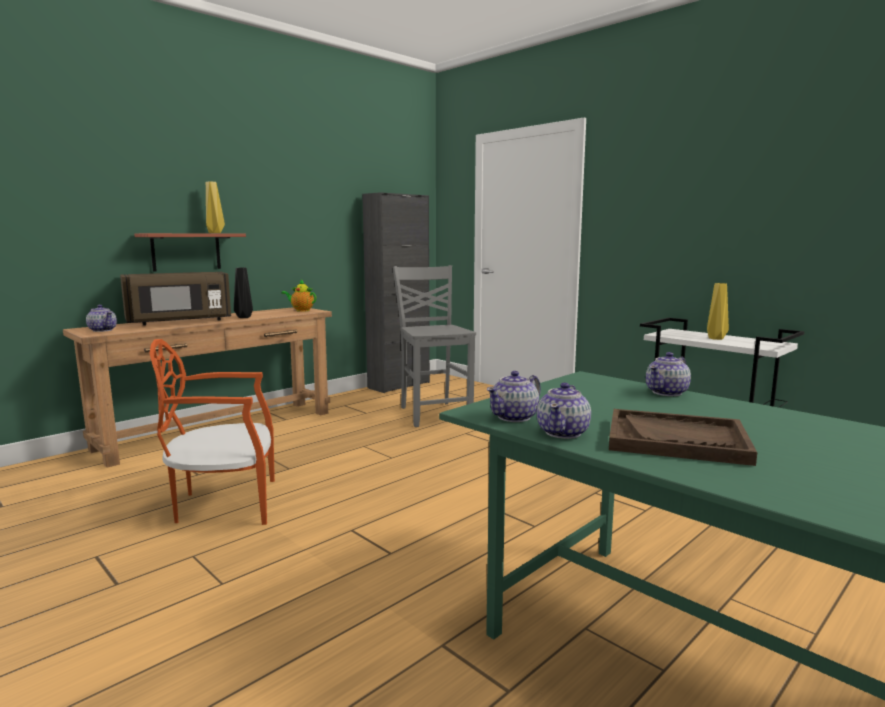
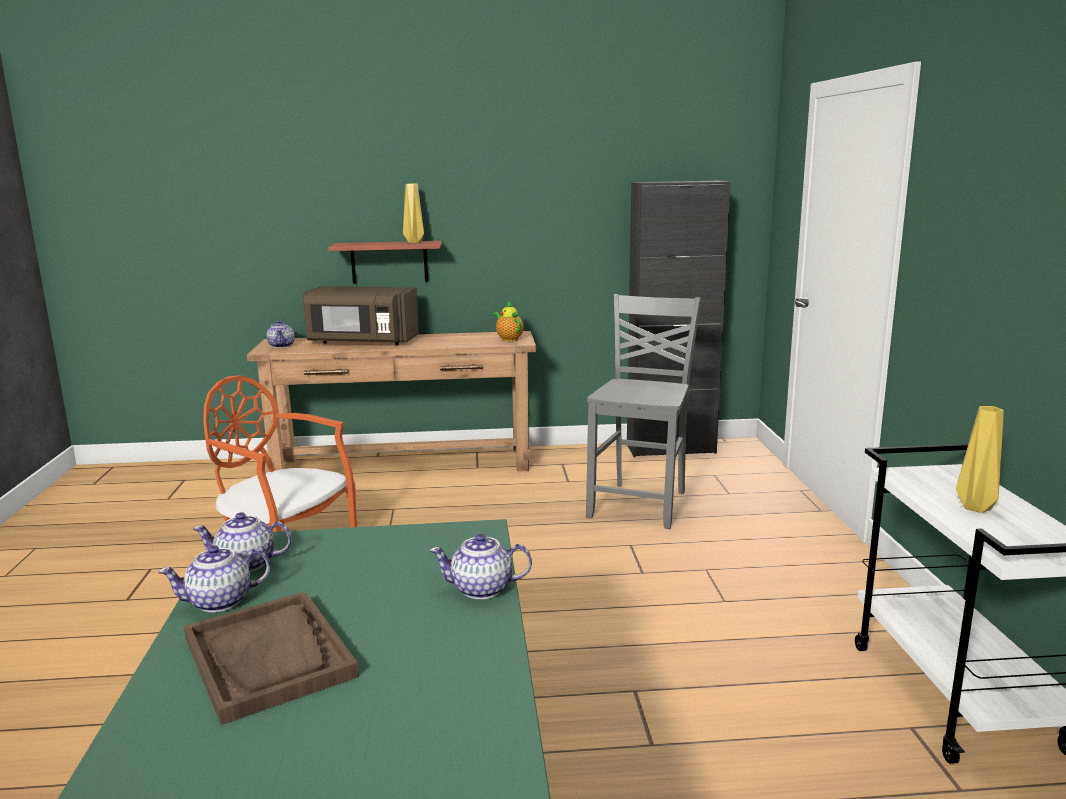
camera: 40 degrees right, 5 degrees up
black vase [234,268,253,318] -> none

